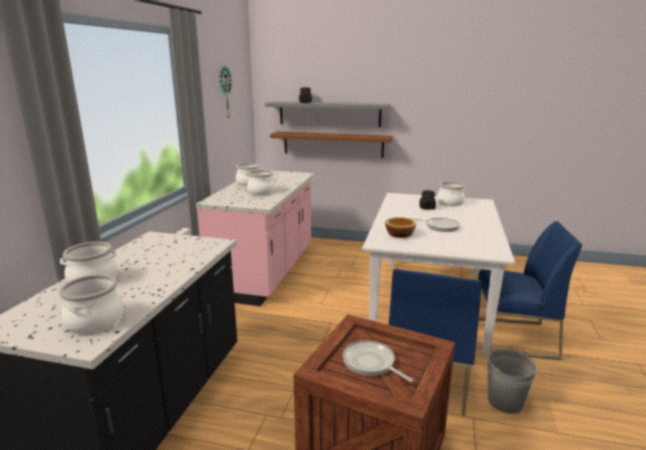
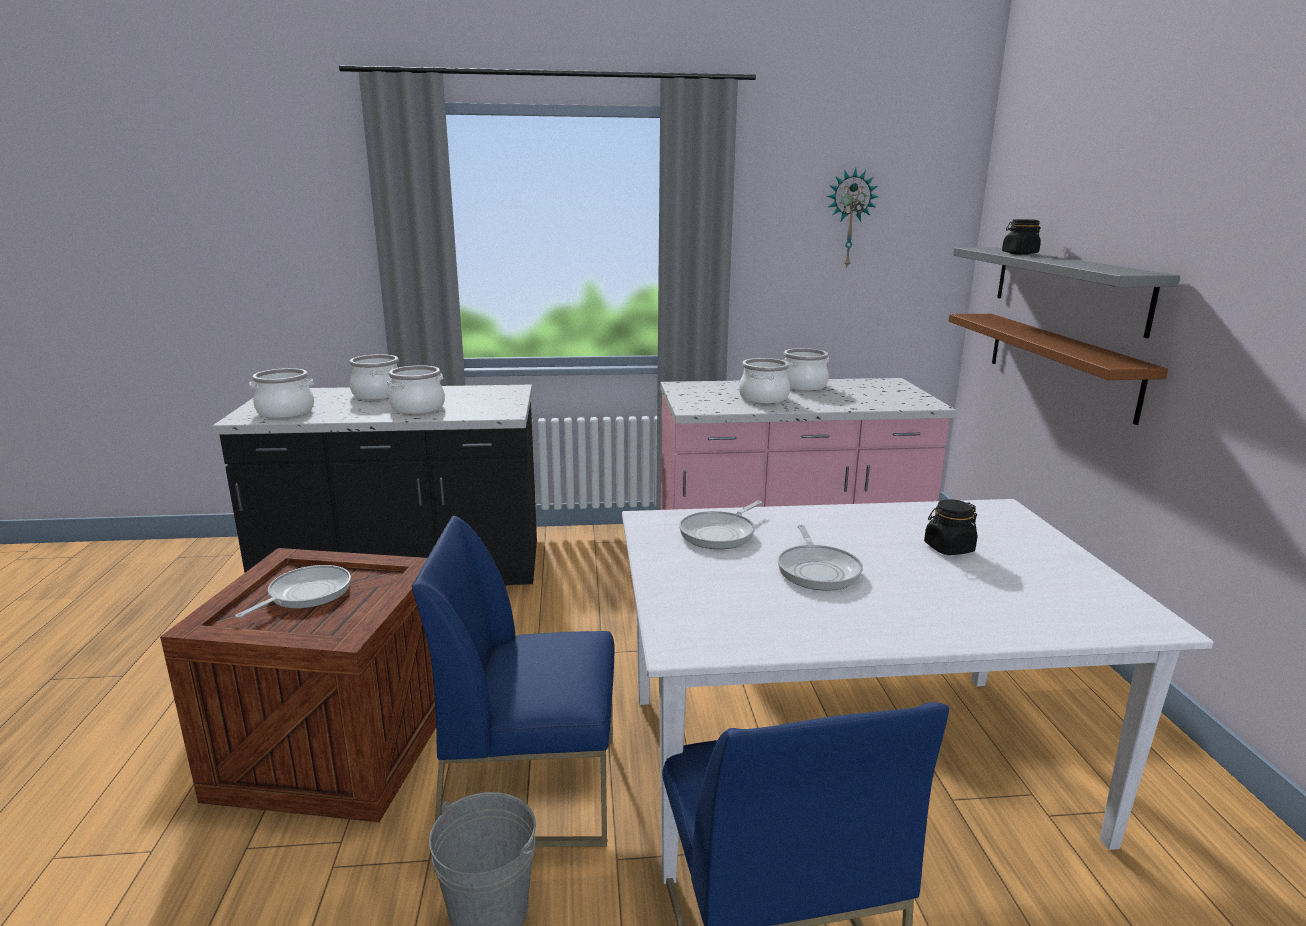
camera: 70 degrees right, 0 degrees up
bowl [385,217,416,238] -> frying pan [679,501,763,549]
cooking pot [437,182,465,206] -> cooking pot moved to [387,365,445,414]

